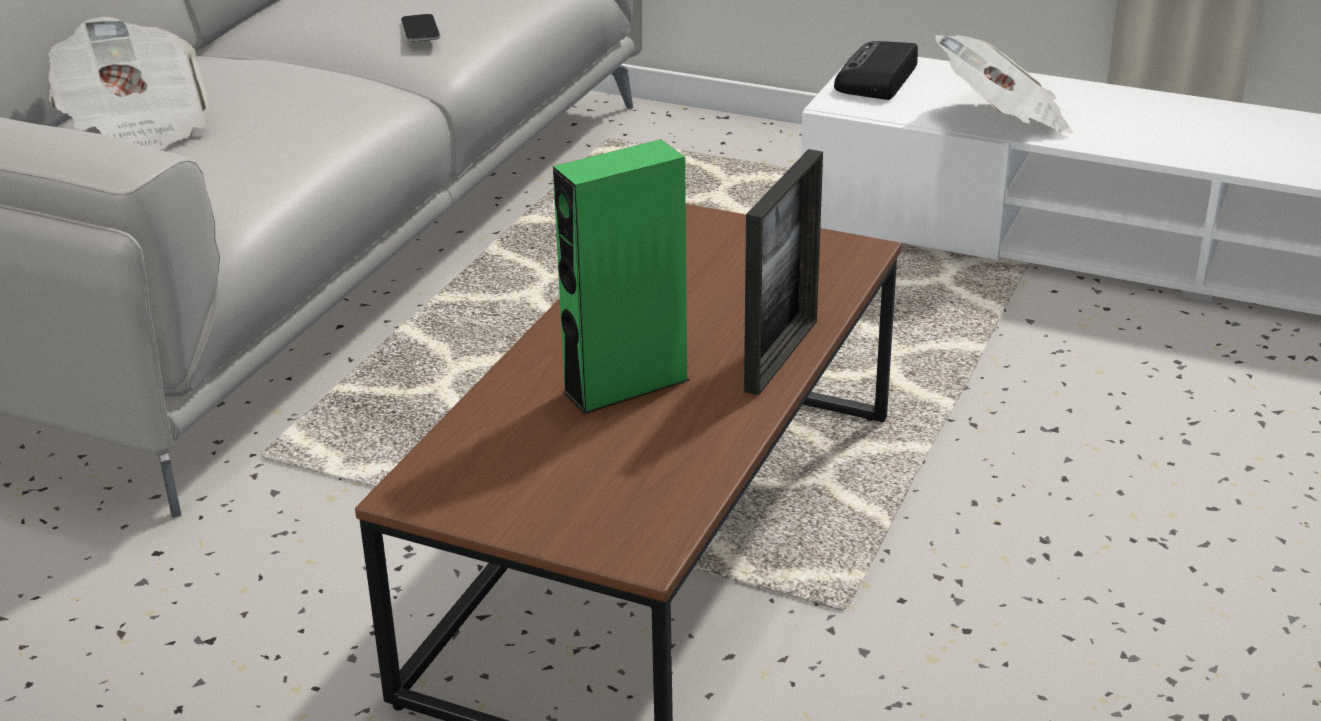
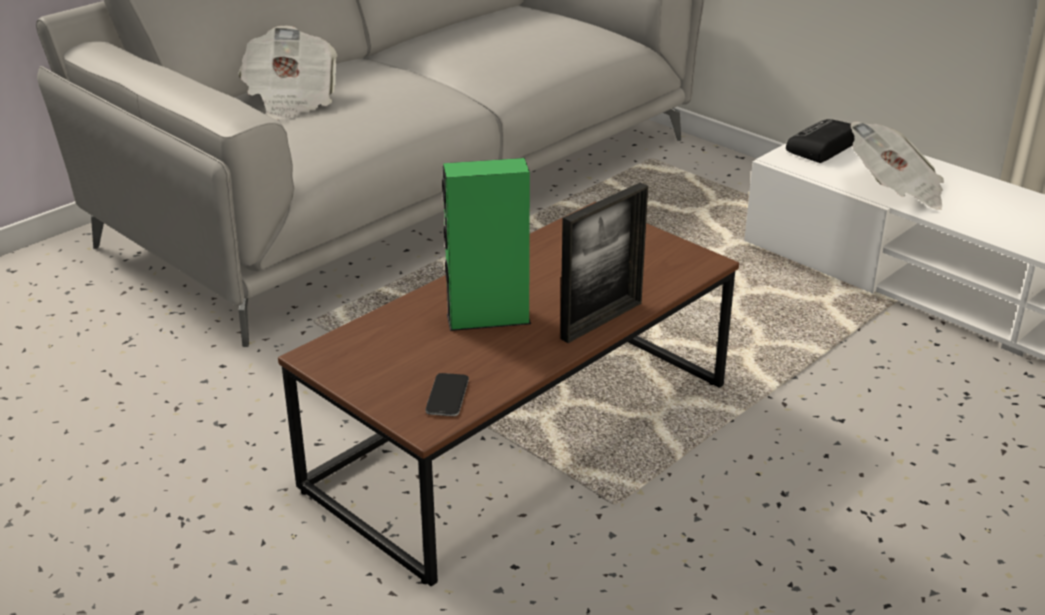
camera: 20 degrees right, 0 degrees up
phone [401,14,440,42] -> phone moved to [425,373,469,416]

